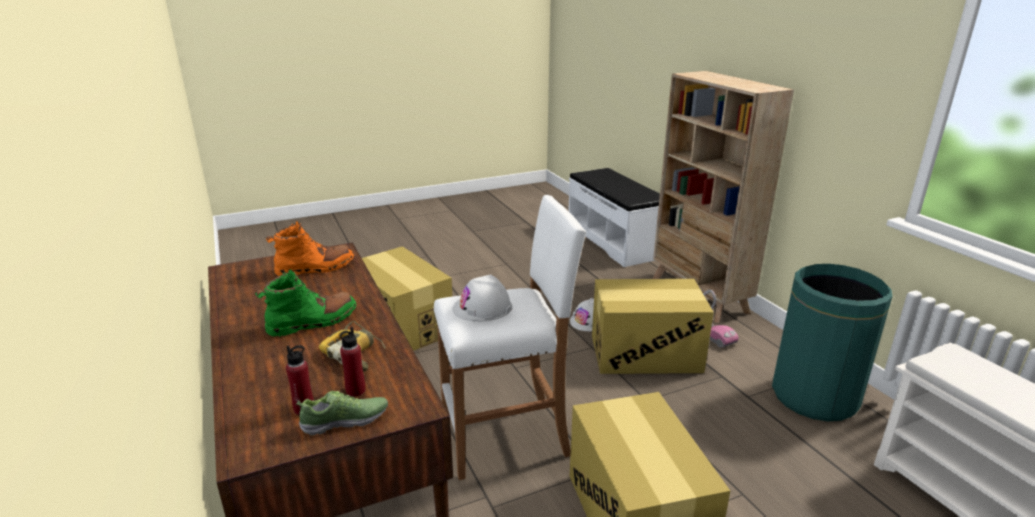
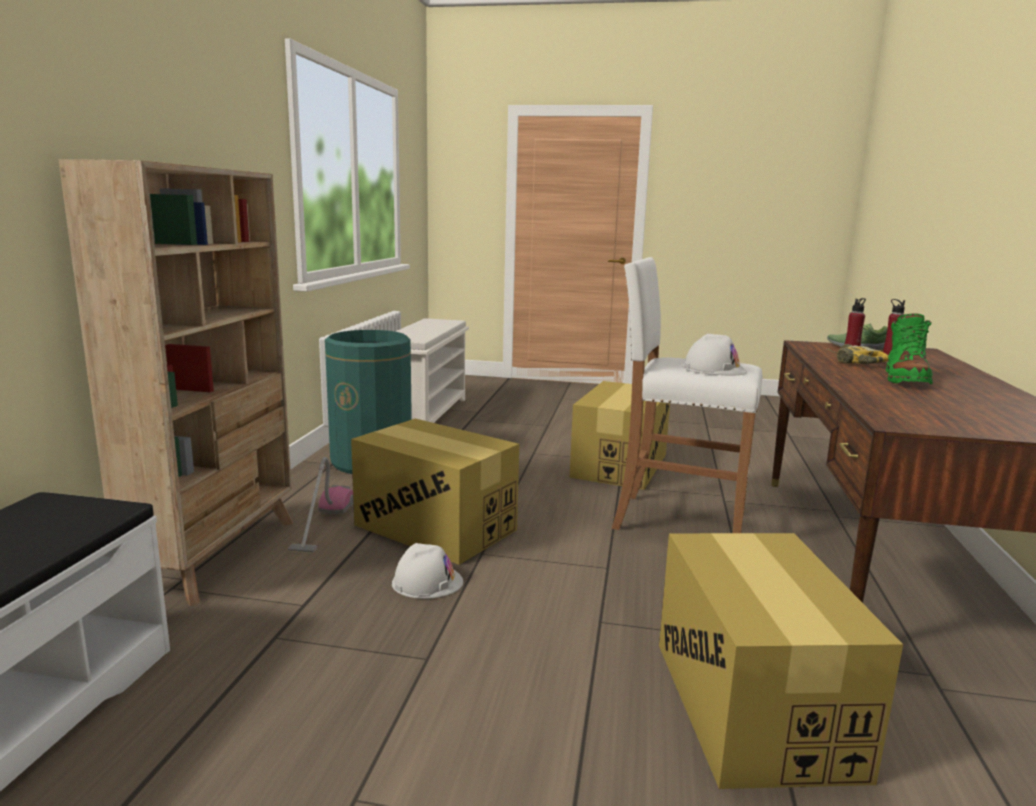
camera: 145 degrees left, 10 degrees down
green boot [255,269,356,337] -> green boot turned 75 degrees counterclockwise [886,314,933,384]
orange boot [266,221,354,276] -> none

